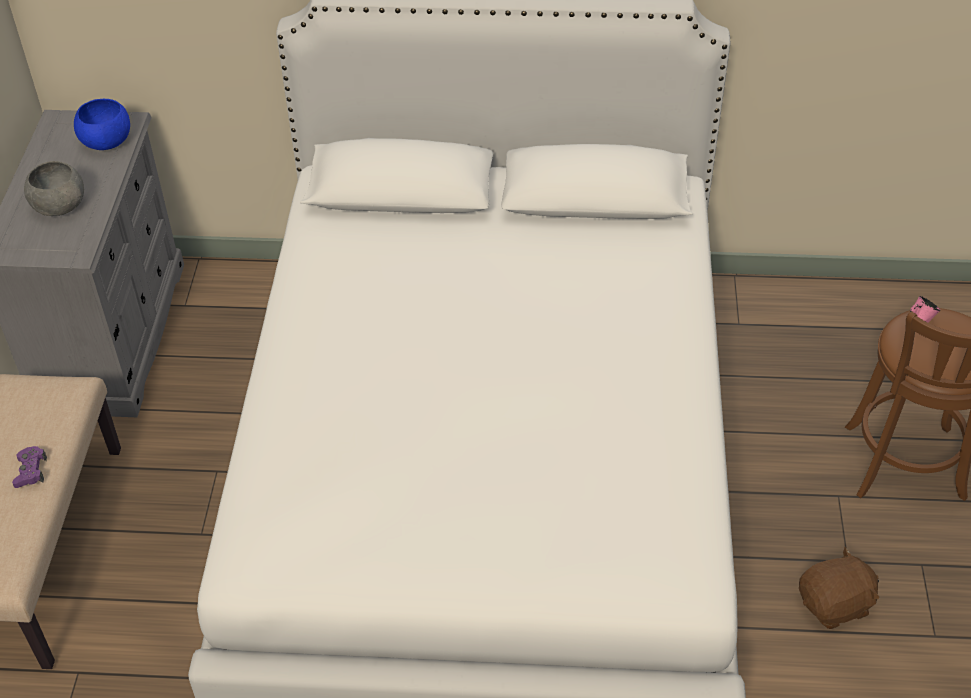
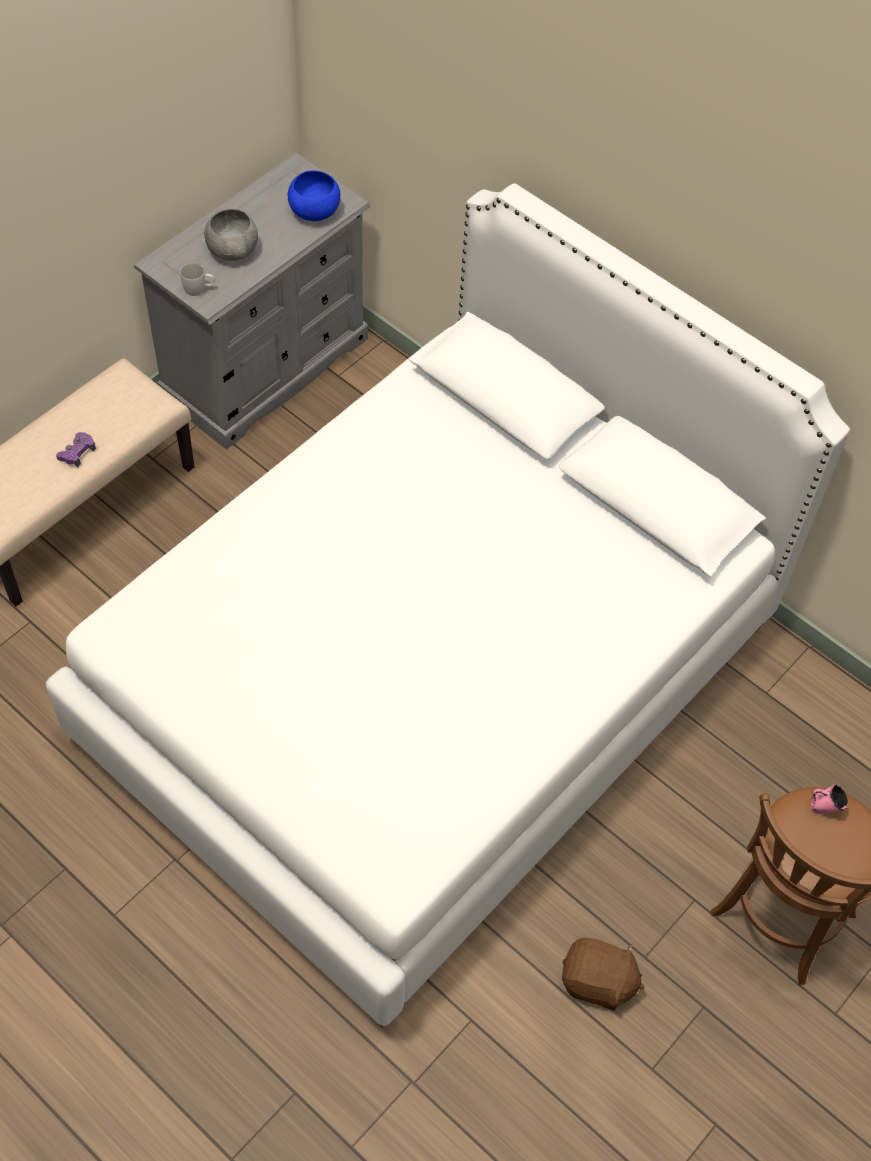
camera: 35 degrees right, 10 degrees up
none -> white mug [180,263,215,296]

